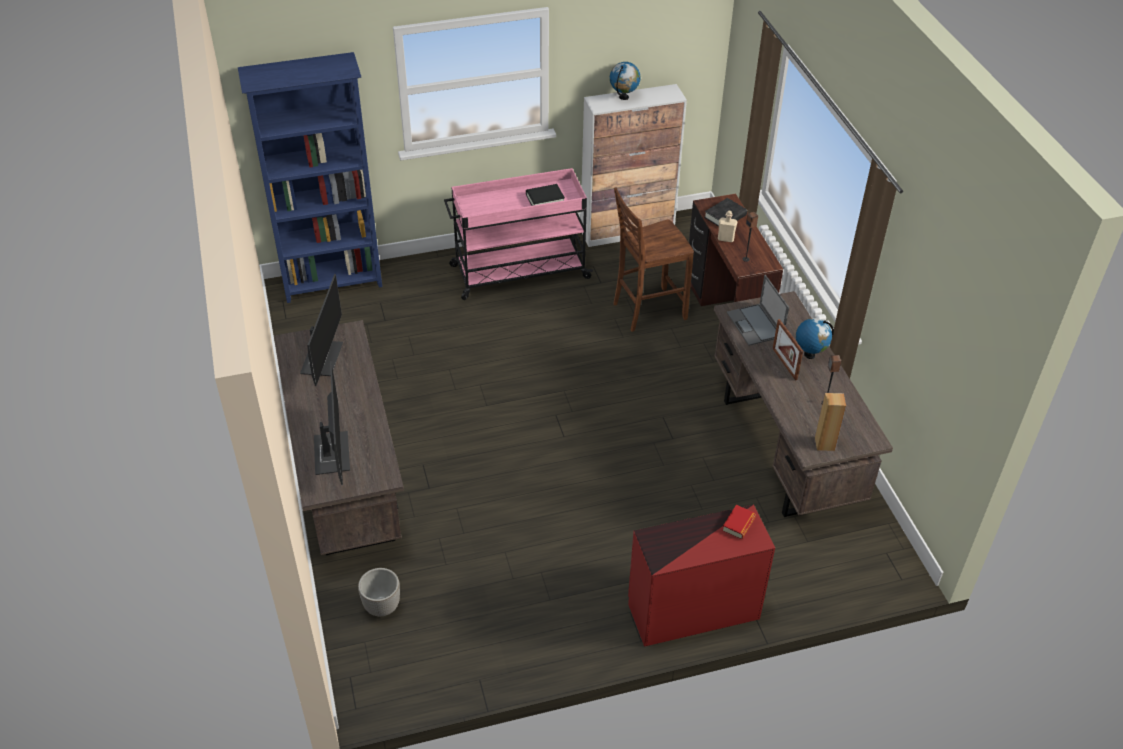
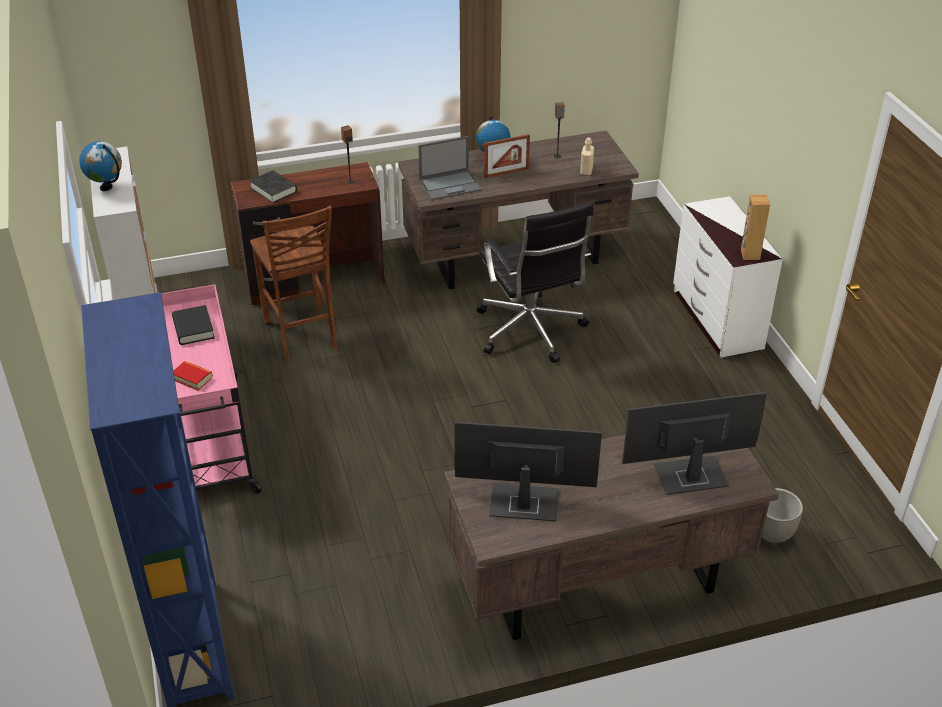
camera: 90 degrees left, 5 degrees down
red dresser [628,505,775,647] -> white dresser [673,196,783,358]
beige bottle [718,211,737,242] -> beige bottle moved to [580,138,594,175]
book [722,505,756,539] -> book moved to [173,361,213,391]
brown speaker [815,393,846,451] -> brown speaker moved to [741,195,770,260]
none -> black office chair [477,201,593,363]

